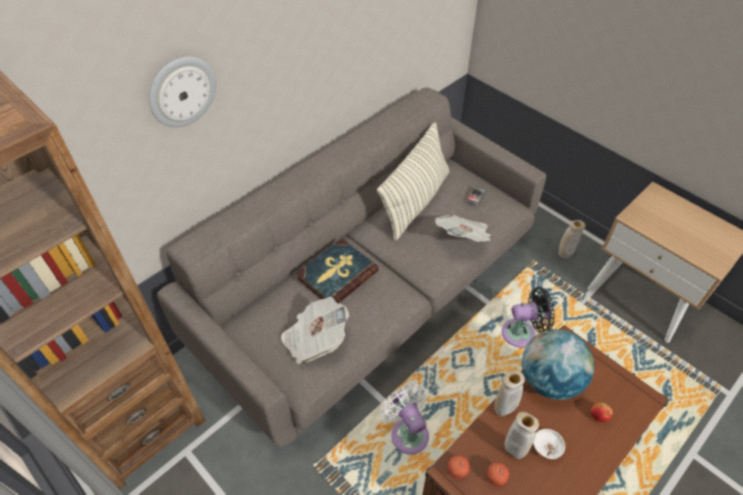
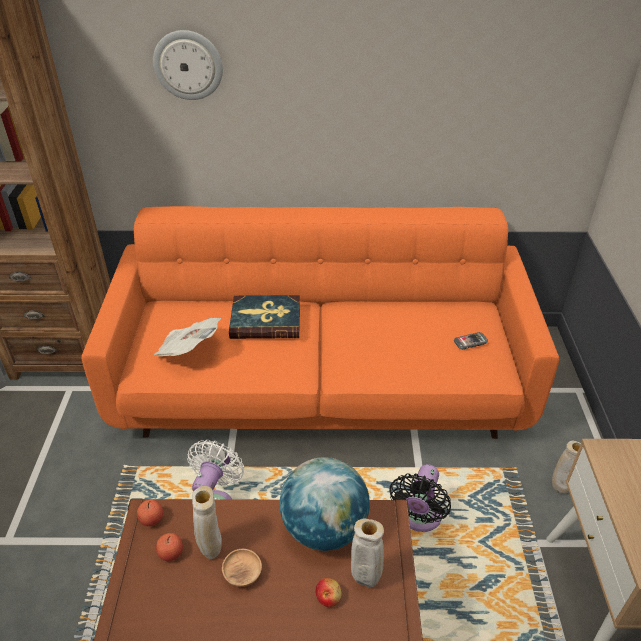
camera: 45 degrees right, 10 degrees down
grey sofa [157,87,546,447] -> orange sofa [81,206,559,439]
pillow [377,122,449,241] -> none
newspaper [435,215,491,242] -> none
beige vase [494,370,525,417] -> beige vase moved to [351,519,384,587]
black fan [502,287,555,347] -> black fan turned 75 degrees clockwise [390,464,451,532]
white bowl [533,429,565,459] -> brown bowl [222,549,262,587]

